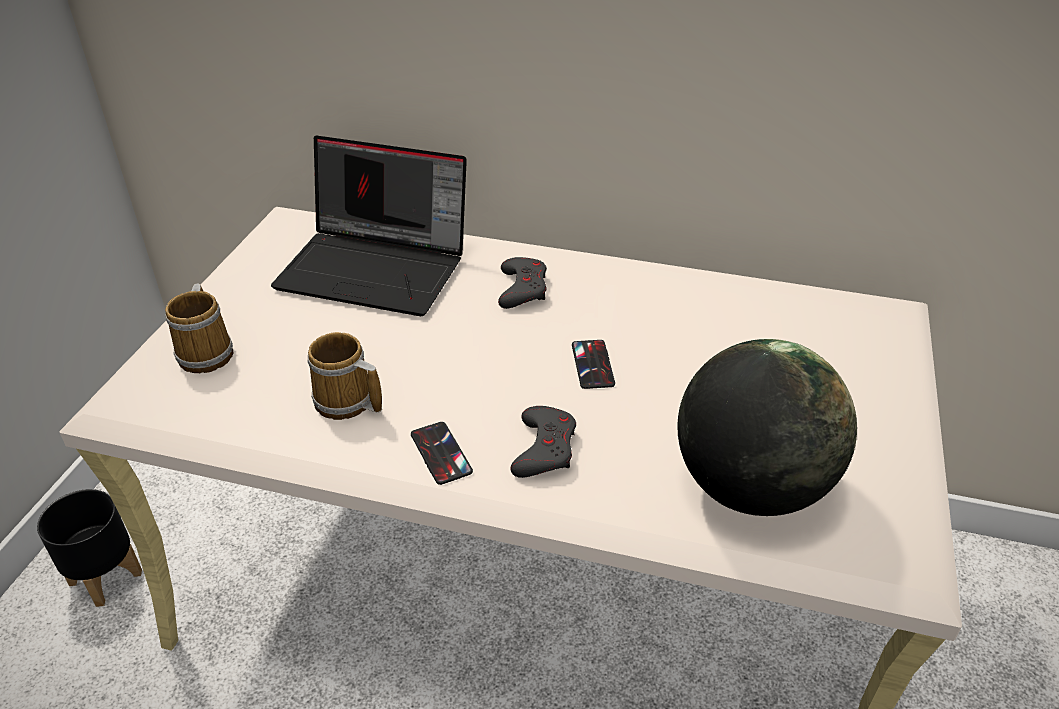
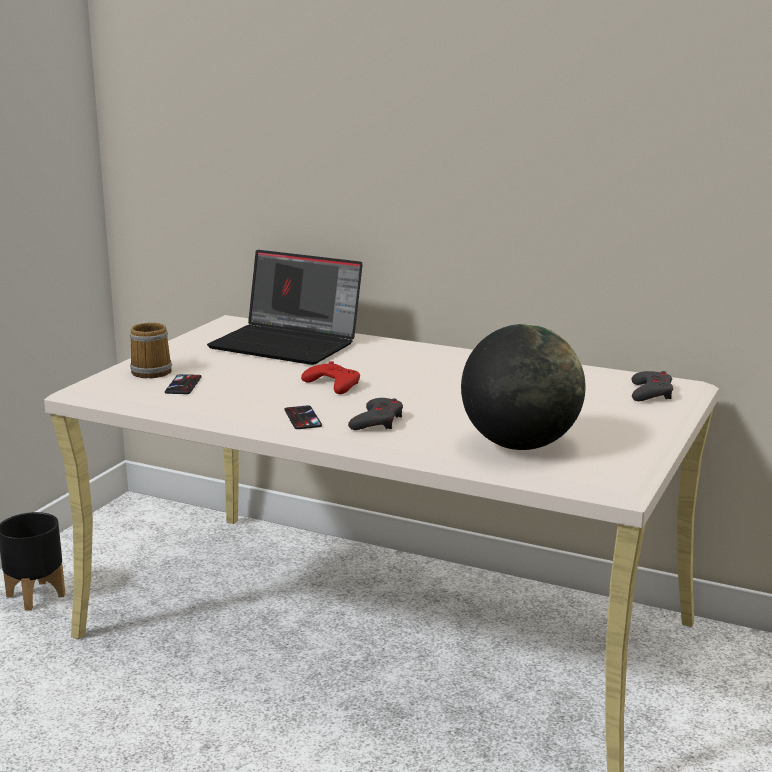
camera: 10 degrees right, 20 degrees down
mug [307,332,382,420] -> none
grey game controller [498,257,547,309] -> grey game controller moved to [631,371,673,401]
phone [572,340,615,389] -> phone moved to [165,374,201,394]
none -> red game controller [301,361,360,394]

